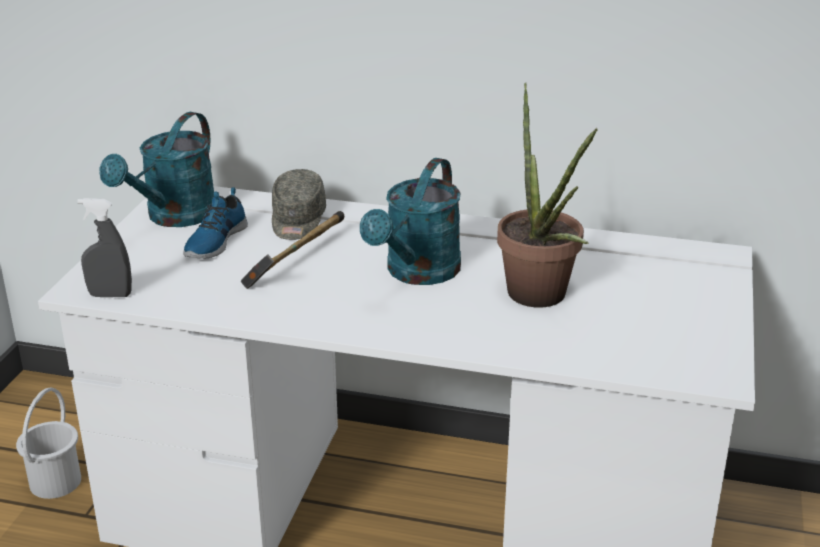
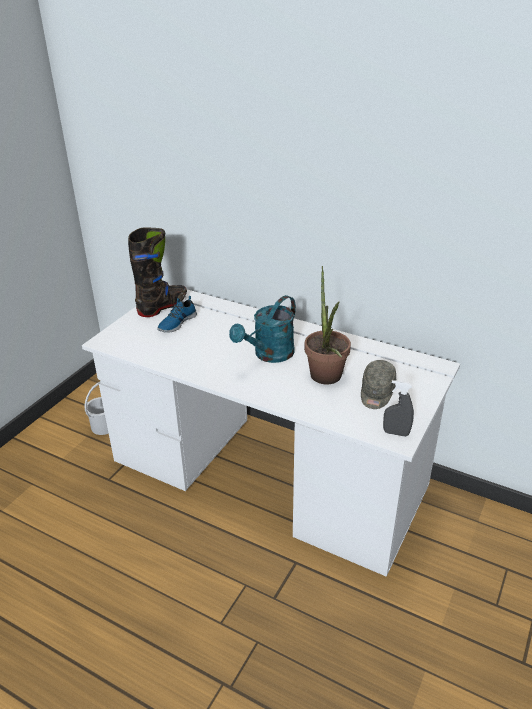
camera: 15 degrees right, 5 degrees up
grey spray bottle [77,198,132,297] -> grey spray bottle moved to [383,380,414,437]
turquoise watering can [100,112,214,227] -> black boot [128,228,187,317]
hammer [241,211,344,289] -> none
grey cap [272,169,326,240] -> grey cap moved to [361,360,396,409]

